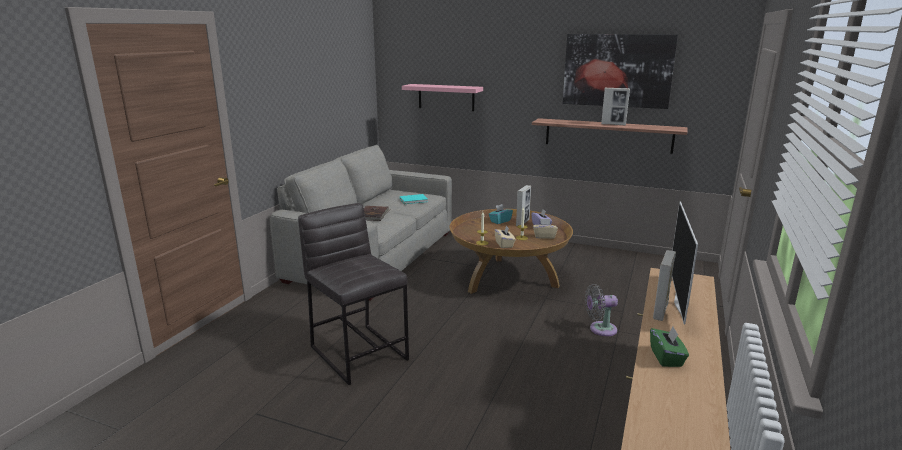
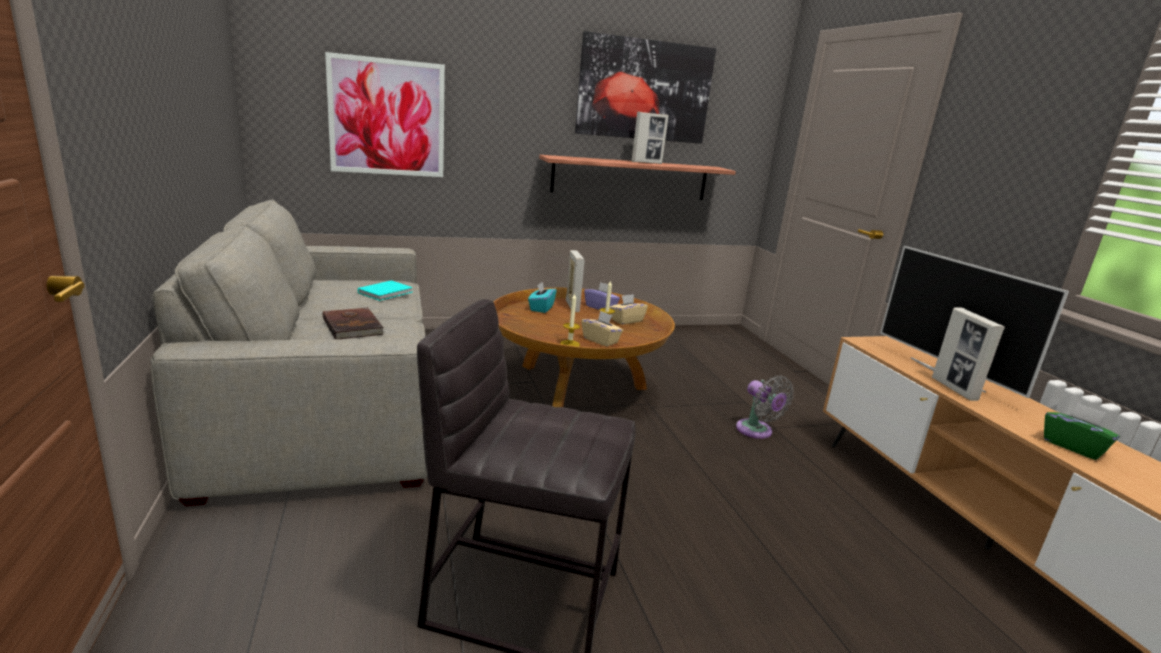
camera: 40 degrees left, 0 degrees up
pink shelf [402,84,483,111] -> picture [325,52,445,177]
grey fan [585,284,618,336] -> grey fan turned 75 degrees counterclockwise [736,376,794,439]

